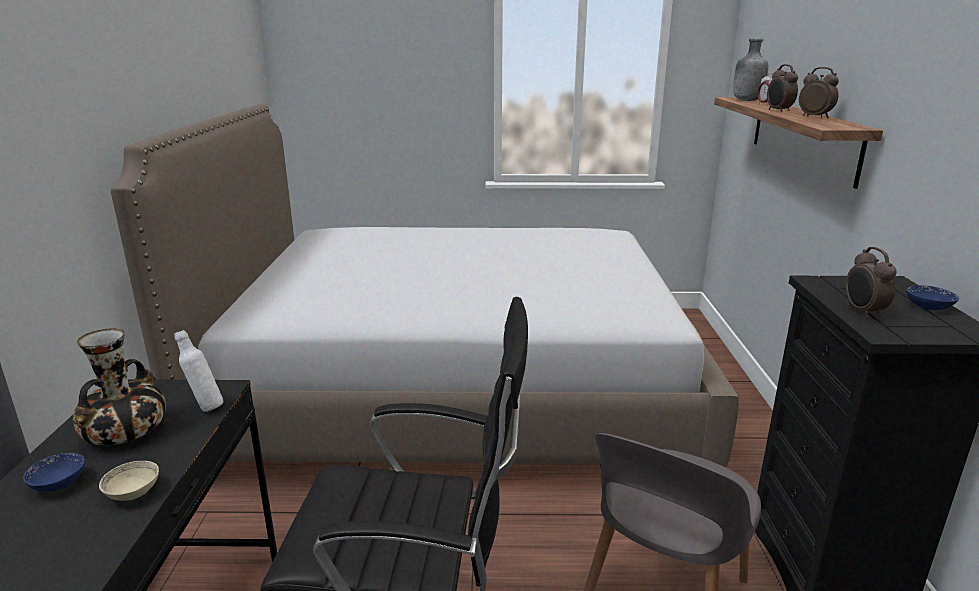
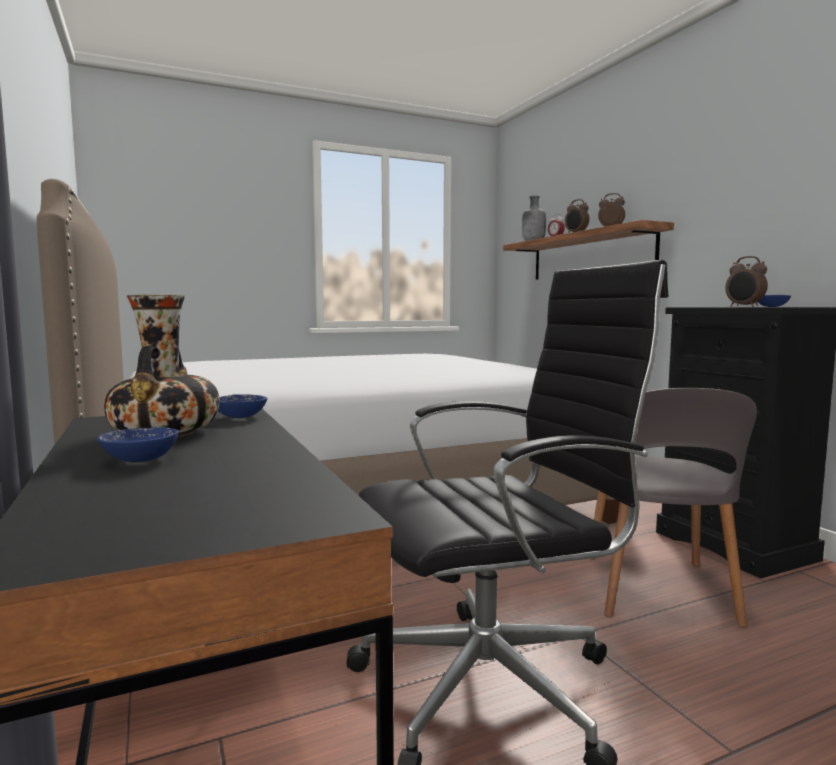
camera: 25 degrees left, 15 degrees down
beige bowl [99,461,159,501] -> none
white bottle [174,330,223,412] -> blue bowl [218,394,268,418]

